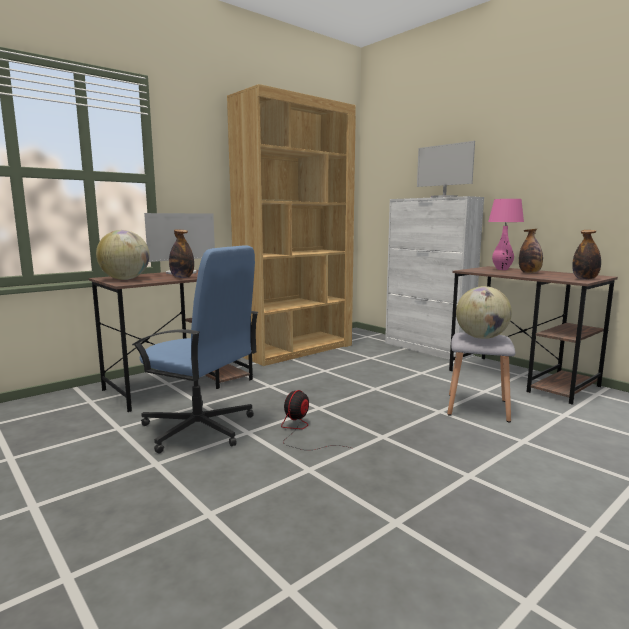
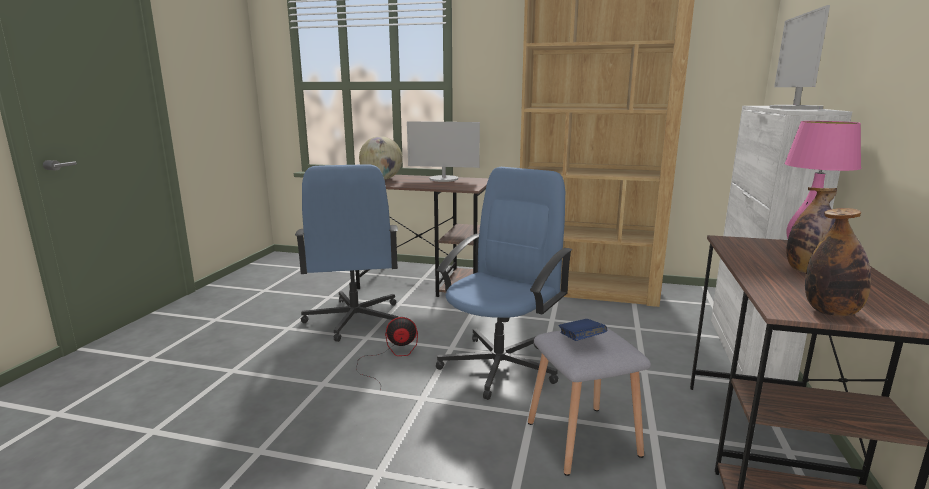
camera: 55 degrees right, 5 degrees up
bottle [169,229,194,278] -> none
globe [456,286,512,339] -> blue book [559,319,607,341]
none -> blue office chair [436,167,573,400]

